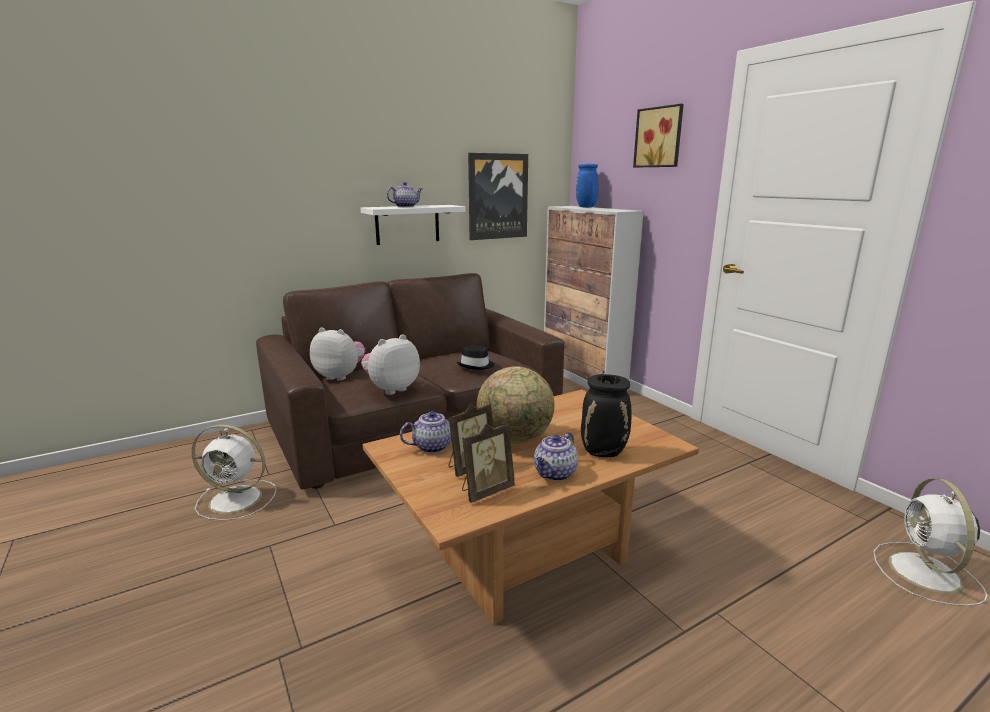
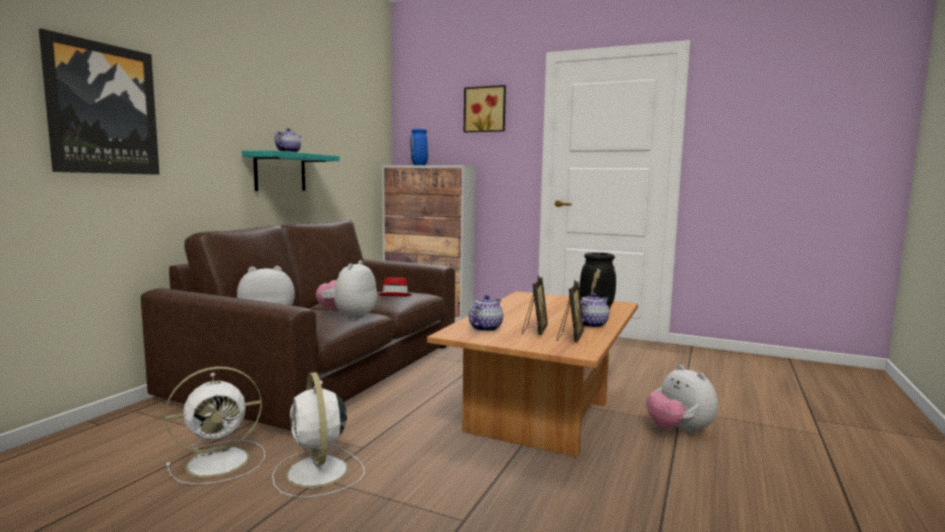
camera: 35 degrees left, 10 degrees down
white shelf [361,205,466,245] -> turquoise shelf [242,150,340,191]
black hat [457,346,494,370] -> red hat [378,278,412,297]
picture [468,153,528,240] -> picture moved to [39,29,160,175]
globe [477,366,554,444] -> none
teapot [534,432,578,481] -> teapot turned 135 degrees counterclockwise [581,293,609,328]
white fan [873,478,987,606] -> white fan moved to [272,372,365,498]
none -> plush toy [646,365,718,434]

